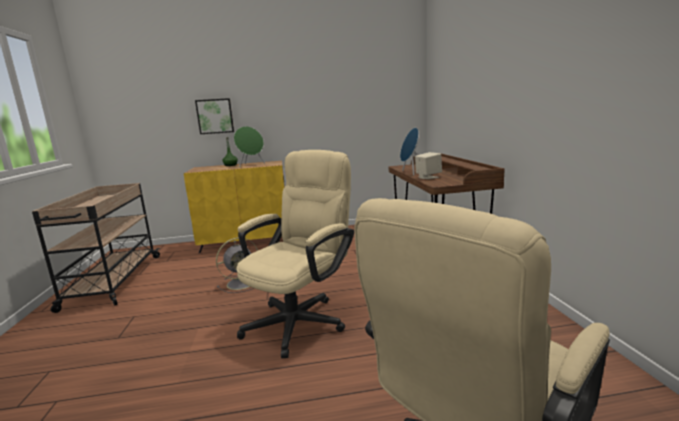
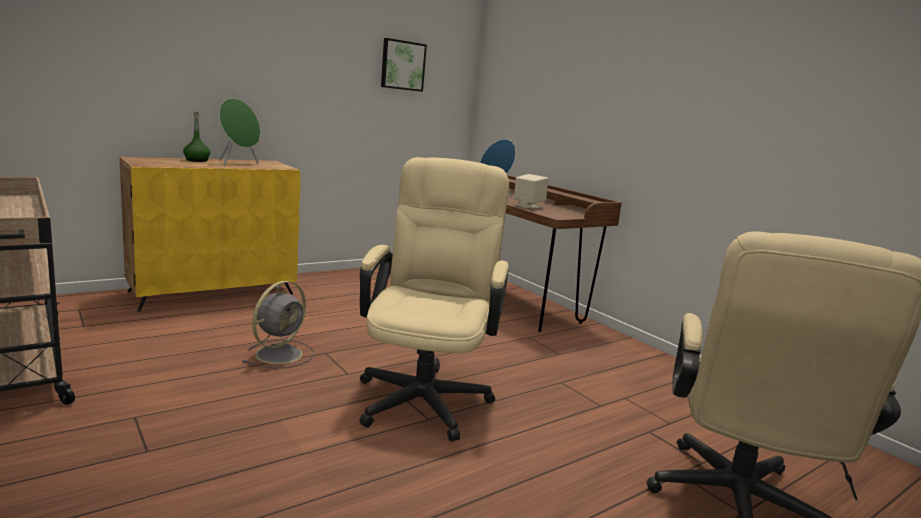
camera: 30 degrees left, 0 degrees up
picture [195,98,234,134] -> picture moved to [381,38,427,92]

